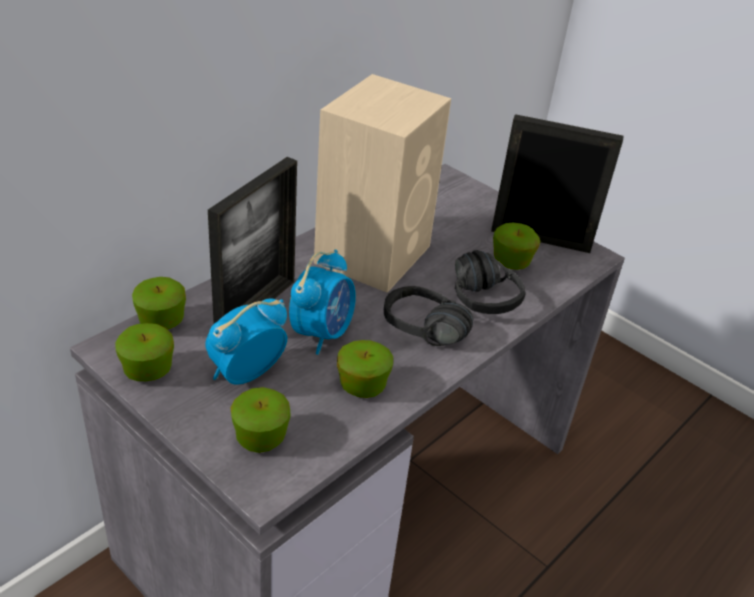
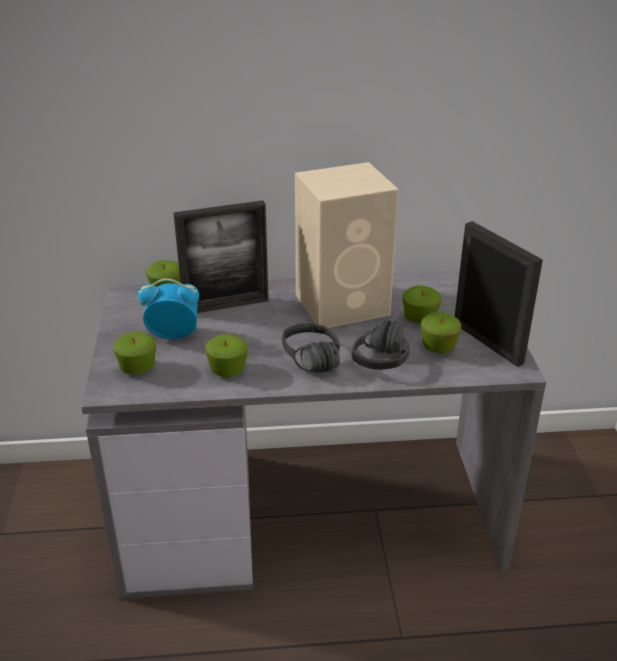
camera: 45 degrees right, 5 degrees down
apple [115,323,174,381] -> apple moved to [402,285,441,324]
alarm clock [289,250,356,355] -> none

